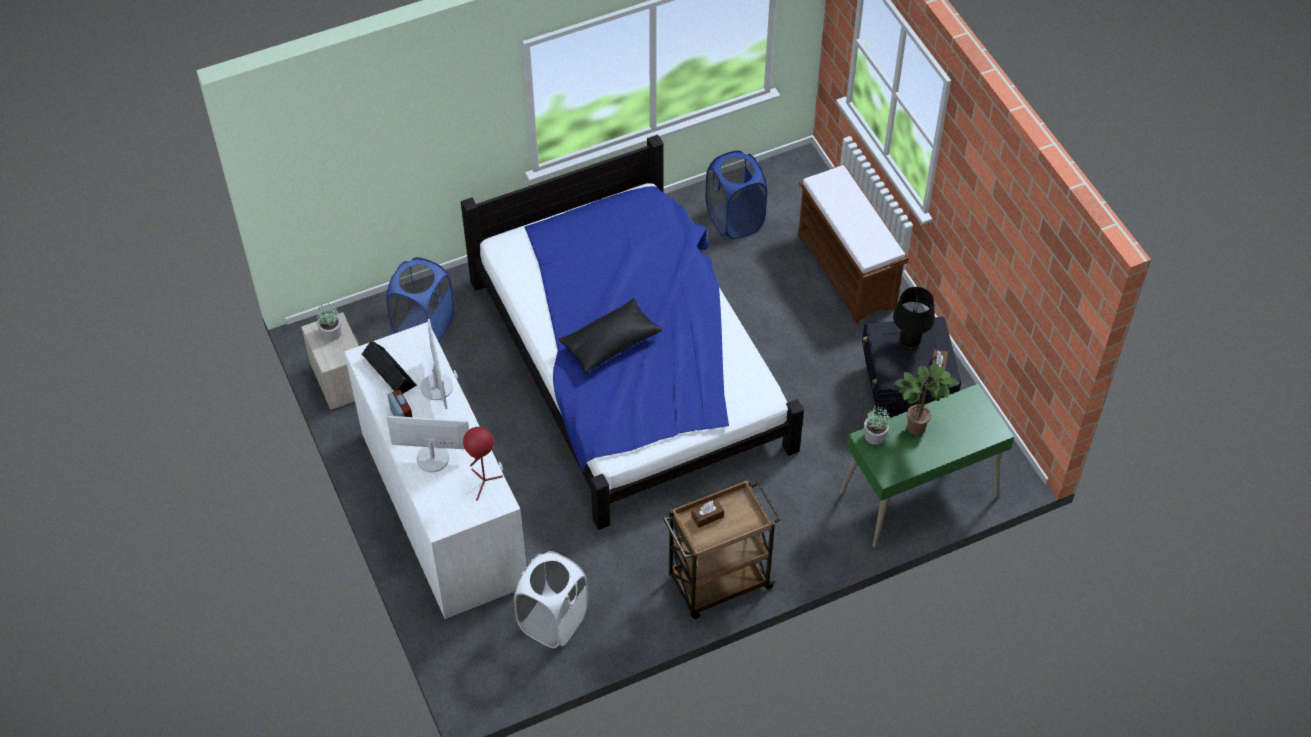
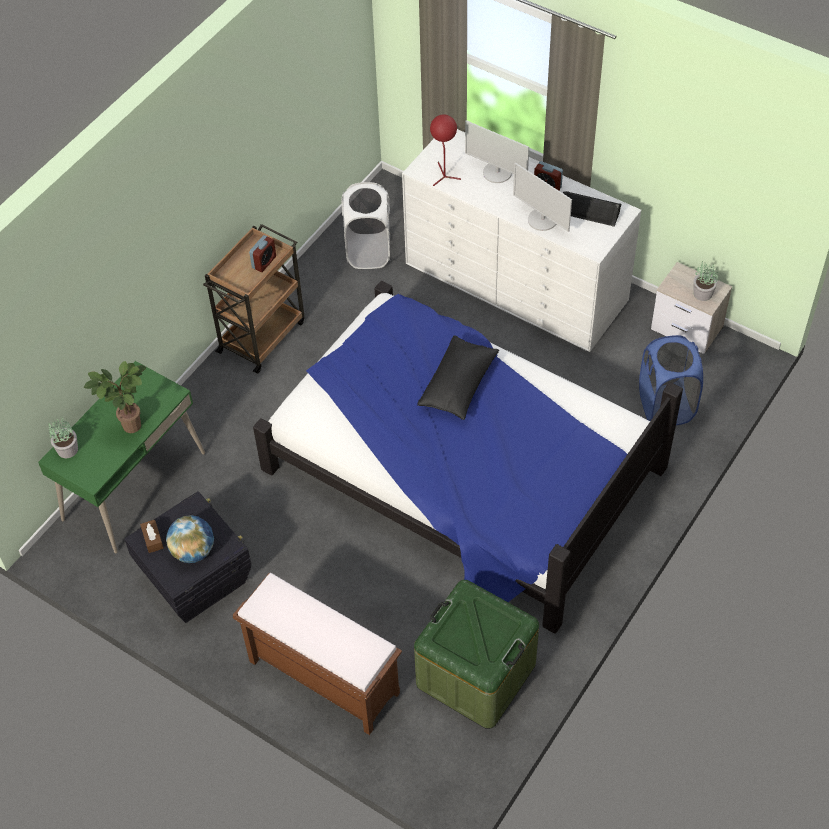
camera: 150 degrees right, 0 degrees up
monitor [387,416,469,472] -> monitor turned 60 degrees clockwise [465,120,529,183]
brown tissue box [691,499,724,528] -> alarm clock [249,235,276,272]
blue laundry basket [706,150,767,239] -> green storage box [414,580,539,729]
potted plant [864,405,890,445] -> potted plant moved to [48,417,78,458]
black table lamp [893,287,935,350] -> globe [166,515,214,563]

